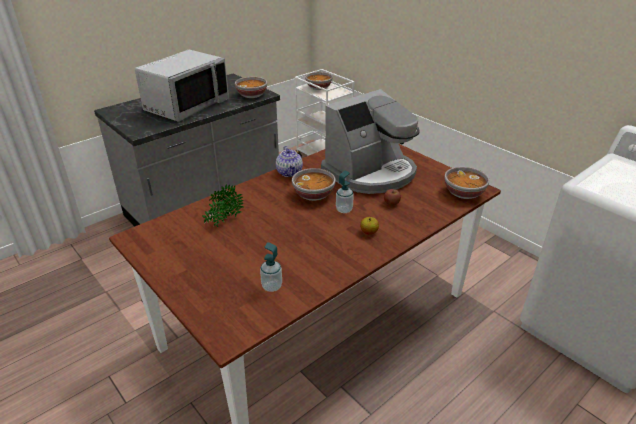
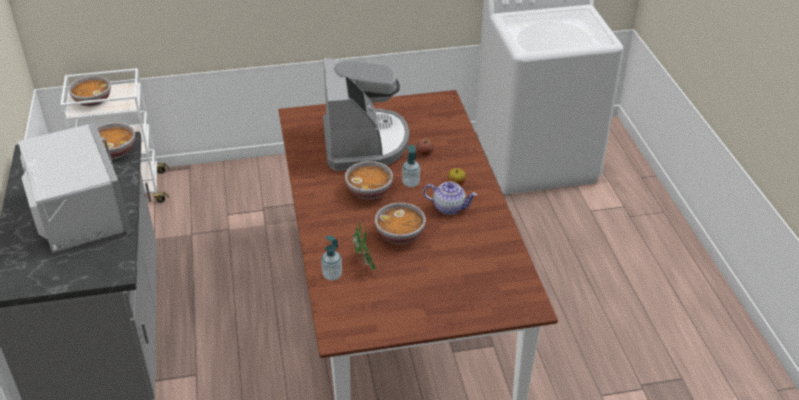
camera: 60 degrees left, 5 degrees up
soap dispenser [260,242,282,292] -> soap dispenser moved to [321,235,342,281]
teapot [276,146,303,177] -> teapot moved to [423,182,477,215]
bowl [445,167,490,199] -> bowl moved to [375,203,426,244]

